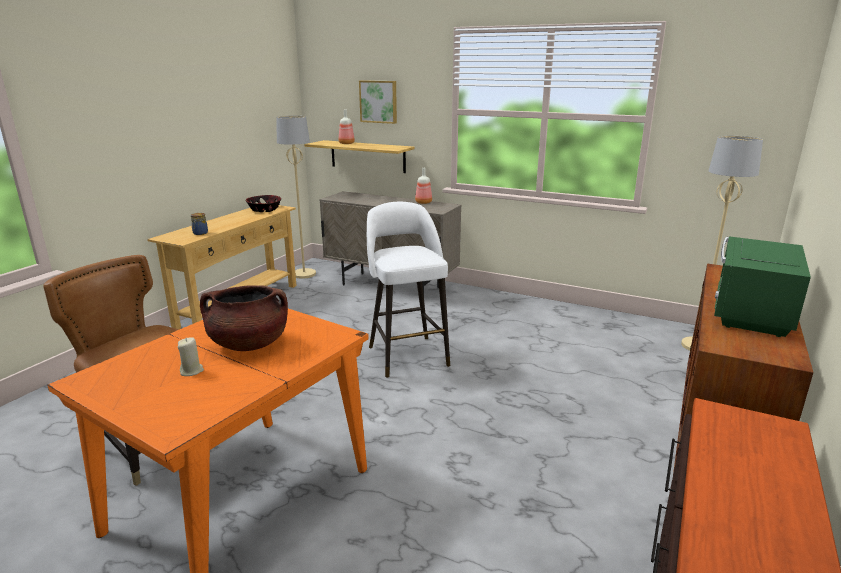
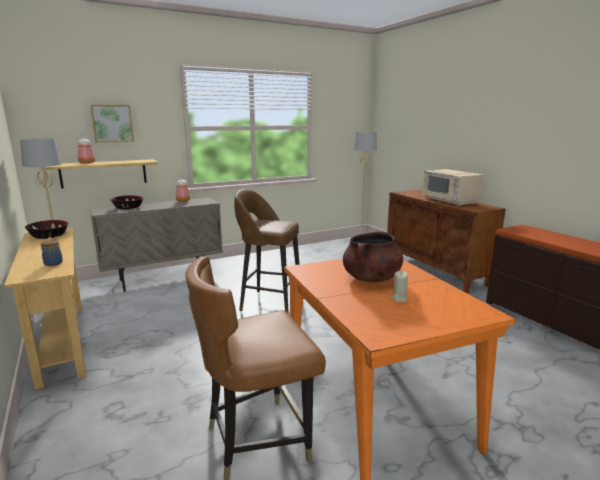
camera: 55 degrees left, 5 degrees down
white stool [367,202,450,378] -> brown stool [234,189,299,313]
green microwave [714,236,811,337] -> beige microwave [423,169,484,206]
none -> bowl [110,195,144,209]

